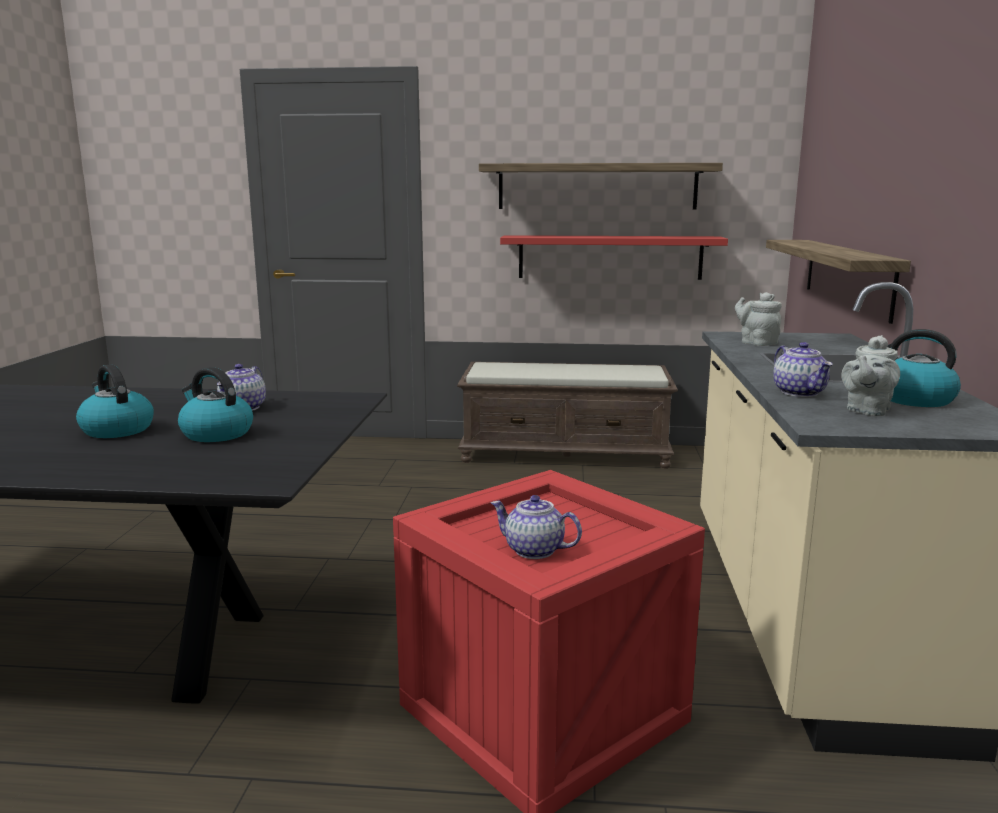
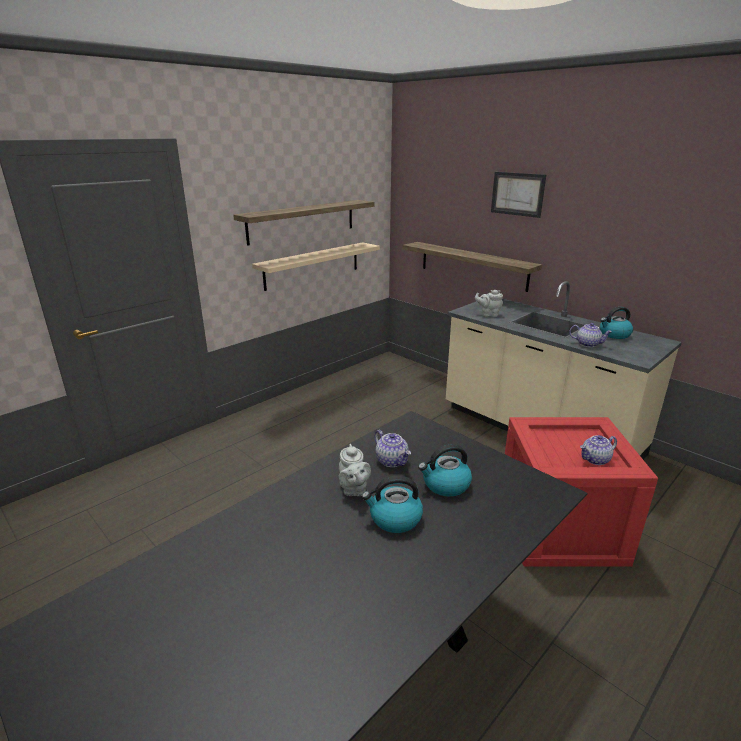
camera: 50 degrees left, 10 degrees up
brown bench [457,362,678,469] -> none
red shelf [500,235,728,280] -> beige shelf [252,242,380,291]
grey teapot [841,335,900,416] -> grey teapot moved to [339,444,371,496]
none -> picture [491,172,546,218]

